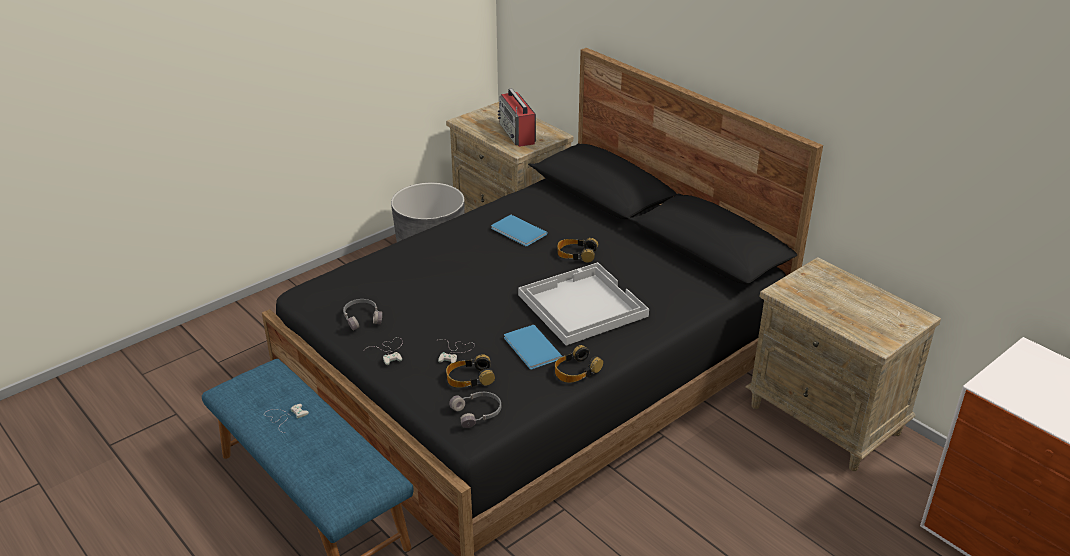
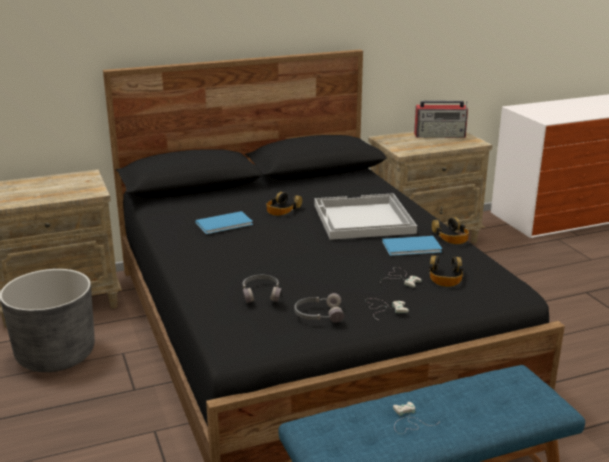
camera: 70 degrees left, 10 degrees down
grey headphones [449,392,501,428] -> grey headphones moved to [243,275,281,303]
radio [498,89,536,147] -> radio moved to [414,101,468,138]

